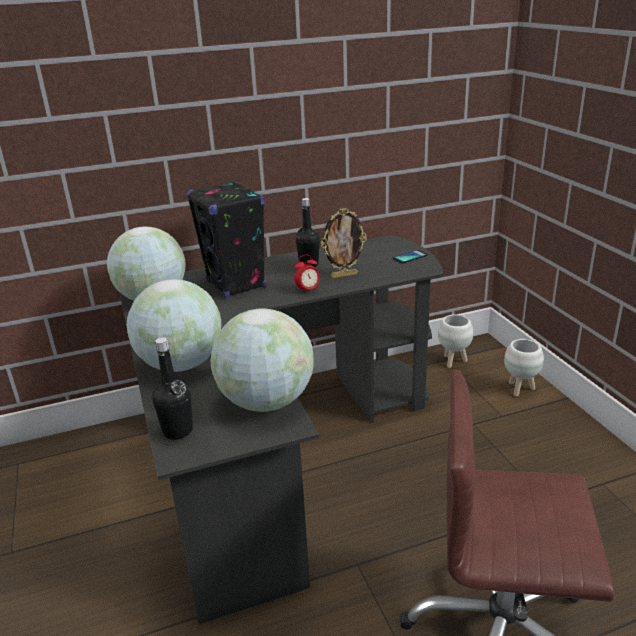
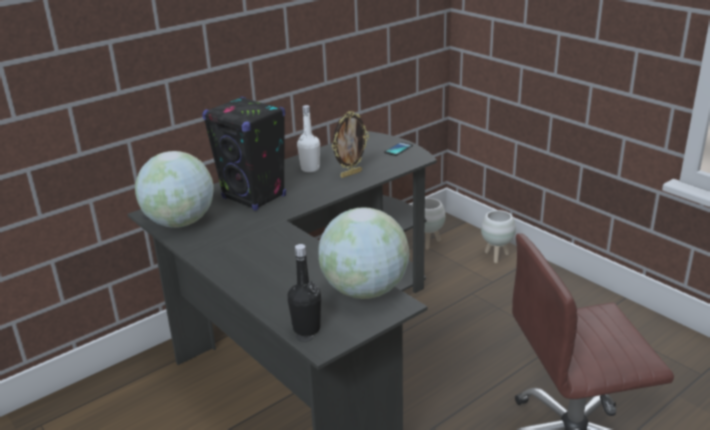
camera: 20 degrees left, 0 degrees up
globe [127,279,221,372] -> none
alarm clock [294,255,320,294] -> none
black bottle [296,198,320,267] -> white bottle [297,105,320,172]

